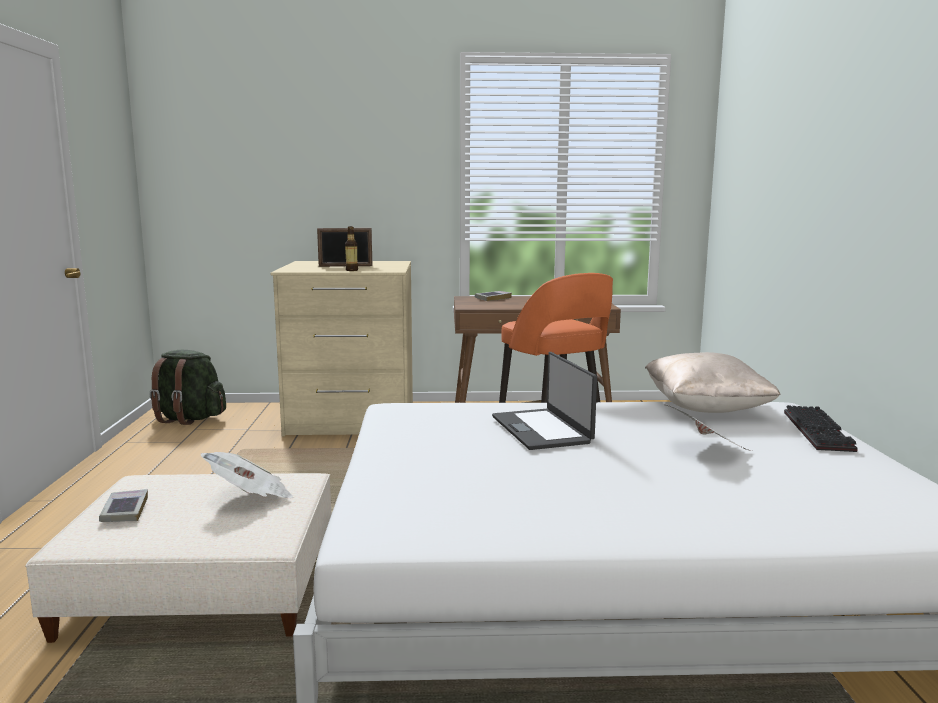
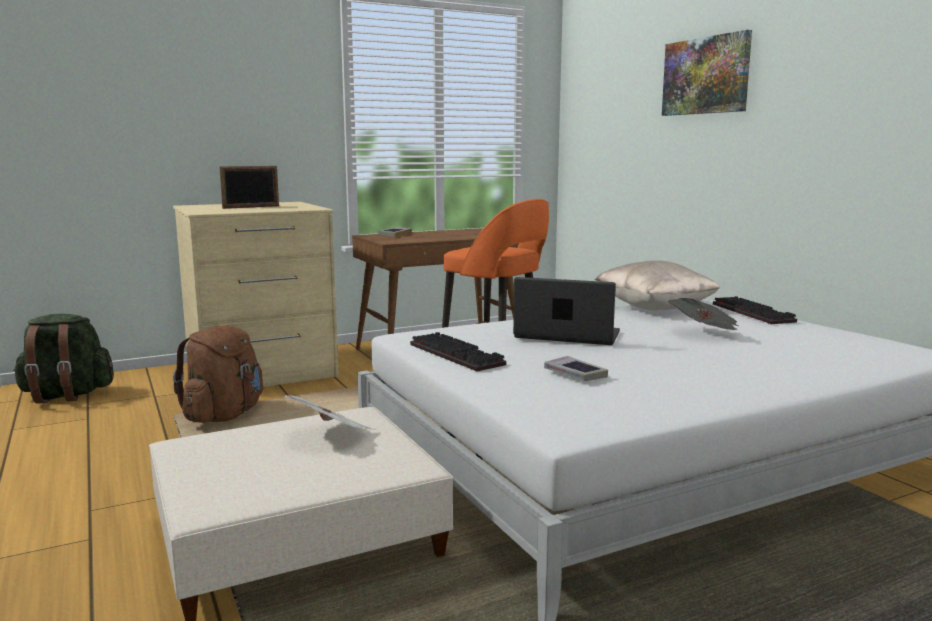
camera: 25 degrees left, 0 degrees up
book [99,489,148,522] -> book moved to [544,356,608,381]
bottle [345,226,358,271] -> none
laptop [492,352,597,450] -> laptop turned 150 degrees clockwise [513,277,620,345]
none -> brown backpack [173,325,263,423]
none -> keyboard [410,332,506,371]
none -> picture [662,30,752,116]

